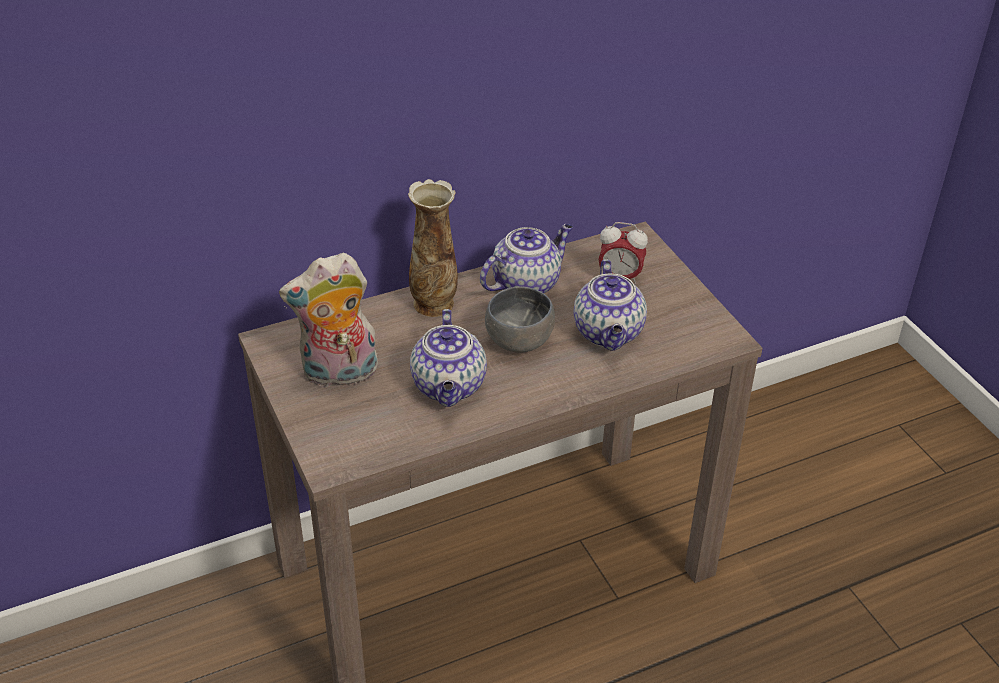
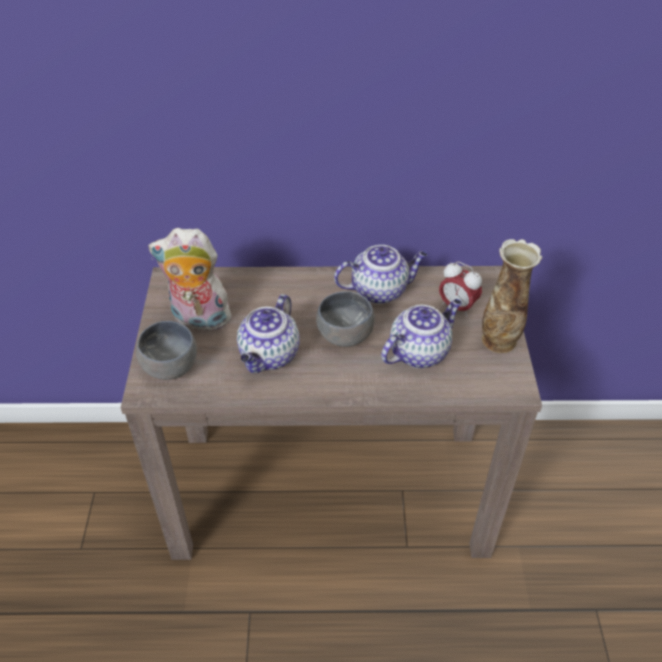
camera: 25 degrees right, 5 degrees up
vase [408,179,458,317] -> vase moved to [482,239,542,353]
teapot [574,259,647,351] -> teapot turned 150 degrees counterclockwise [381,299,462,368]
none -> grey bowl [136,321,197,380]

